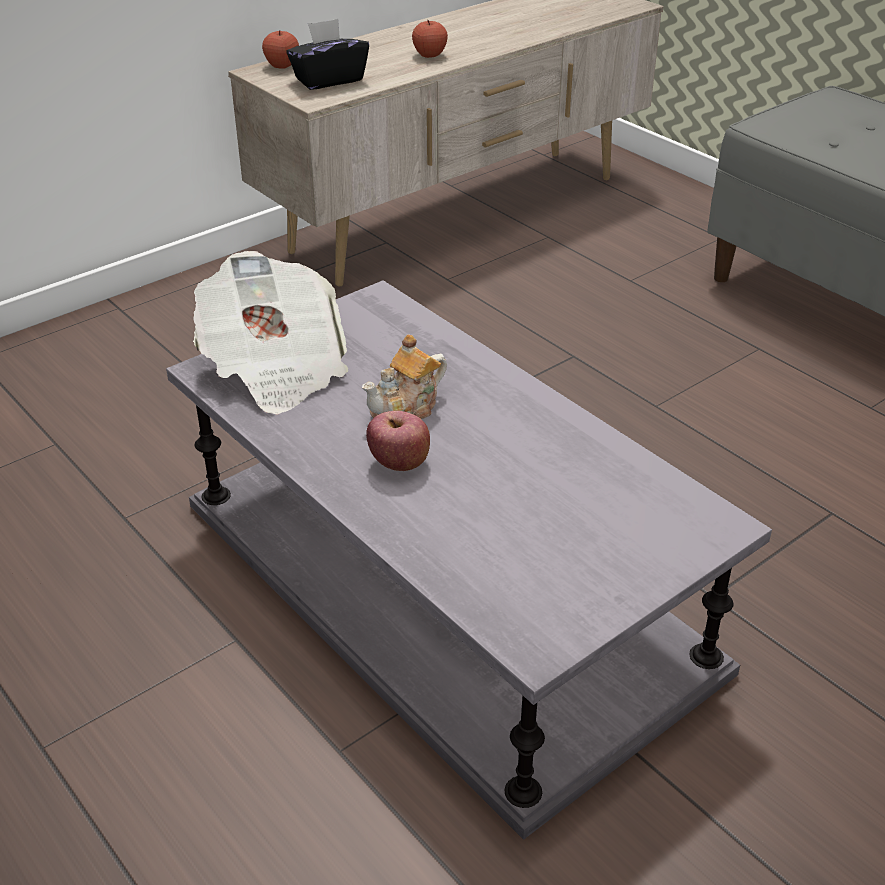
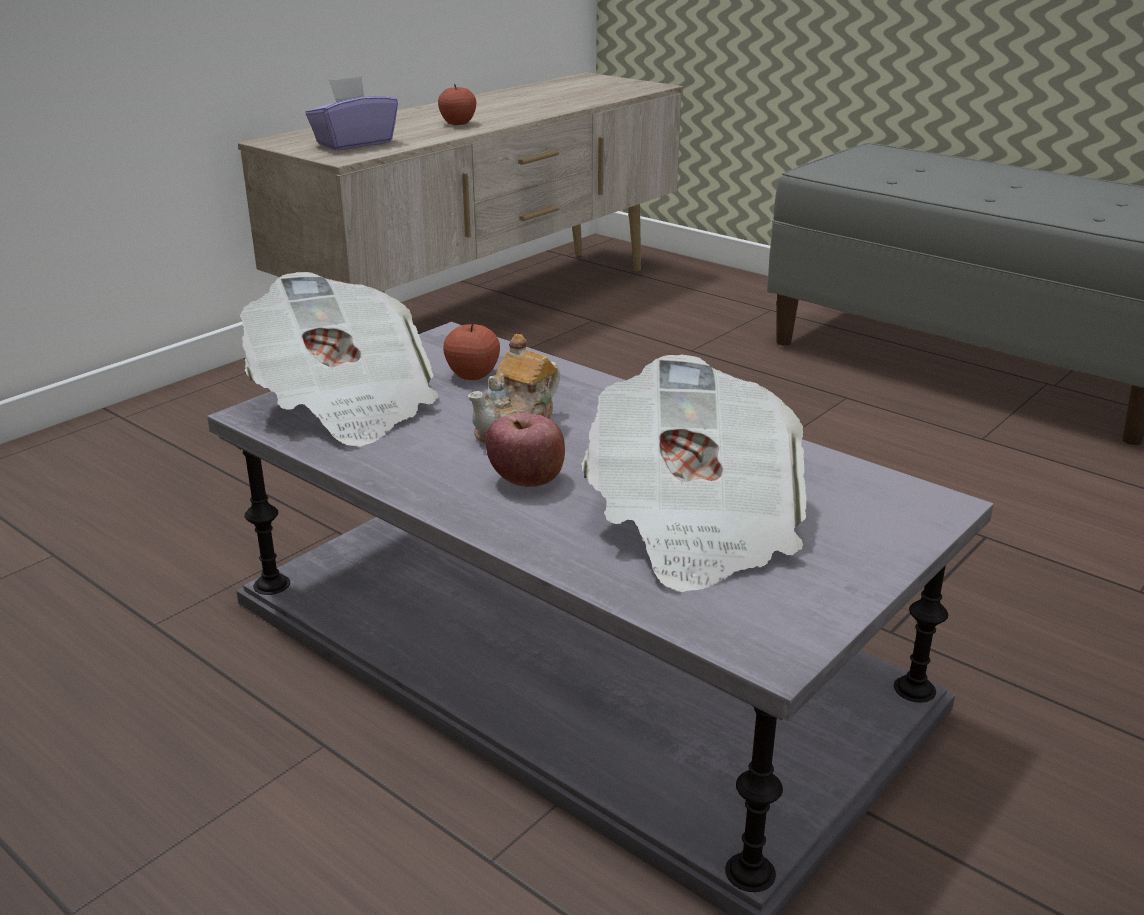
camera: 10 degrees left, 10 degrees down
apple [262,30,299,69] -> apple moved to [443,323,500,380]
black tissue box [287,19,369,90] -> purple tissue box [306,76,398,150]
none -> newspaper [581,355,807,592]

